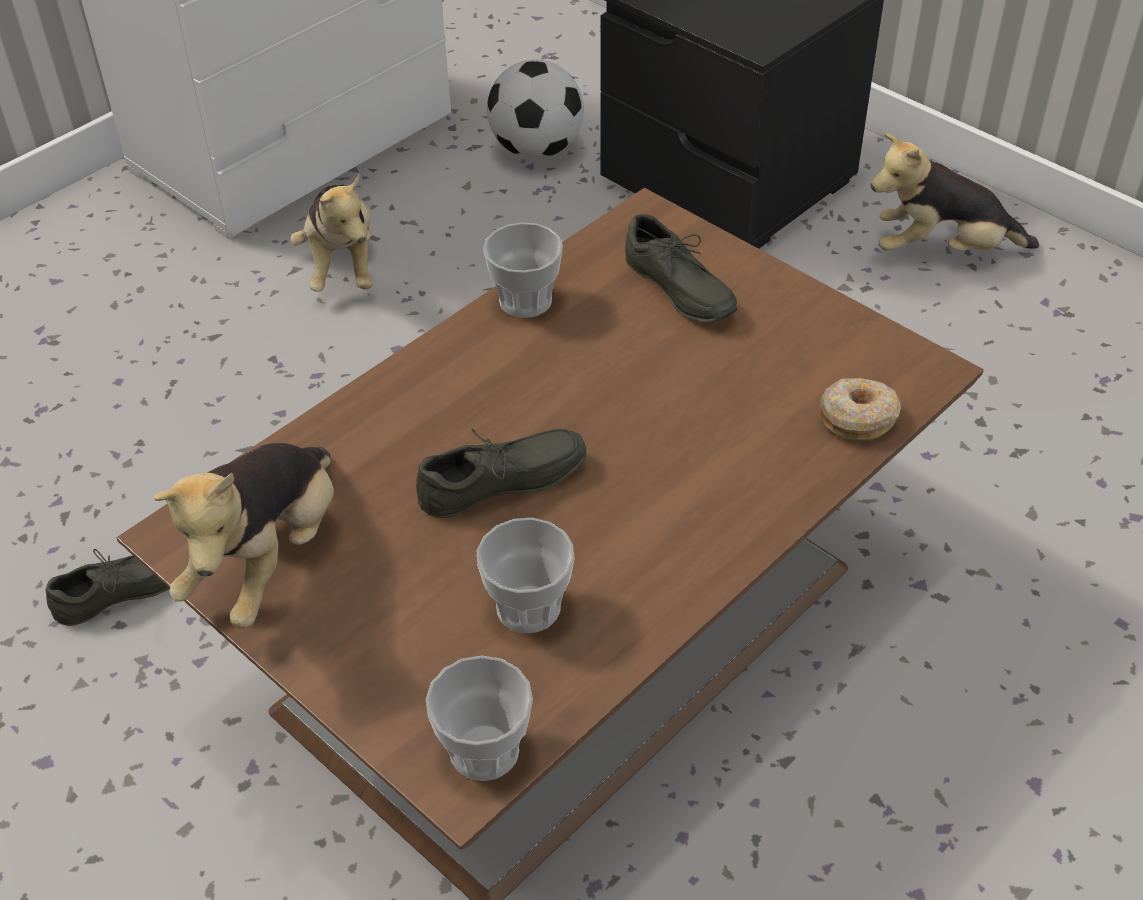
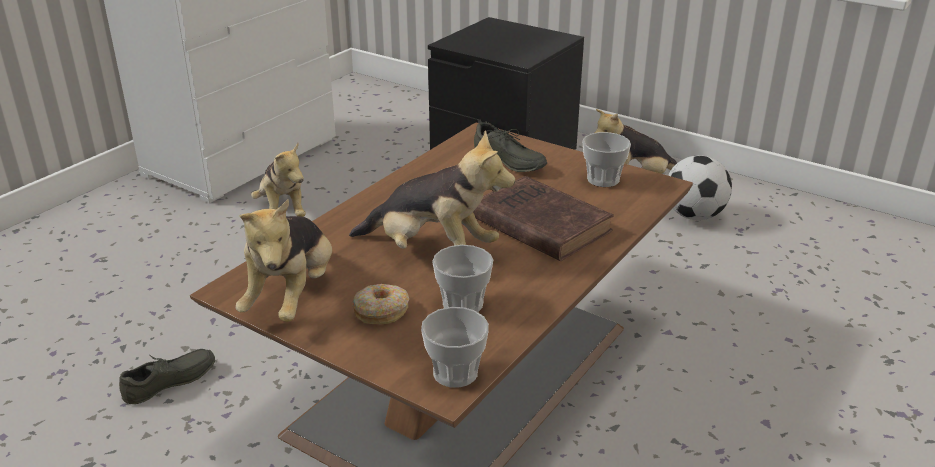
camera: 10 degrees left, 15 degrees down
grey shoe [416,428,586,518] -> plush toy [349,131,515,249]
cup [483,223,563,318] -> cup moved to [582,132,631,187]
football [487,59,584,159] -> football moved to [668,155,732,220]
donut [820,378,901,440] -> donut moved to [352,284,409,324]
none -> brown book [473,176,614,261]

